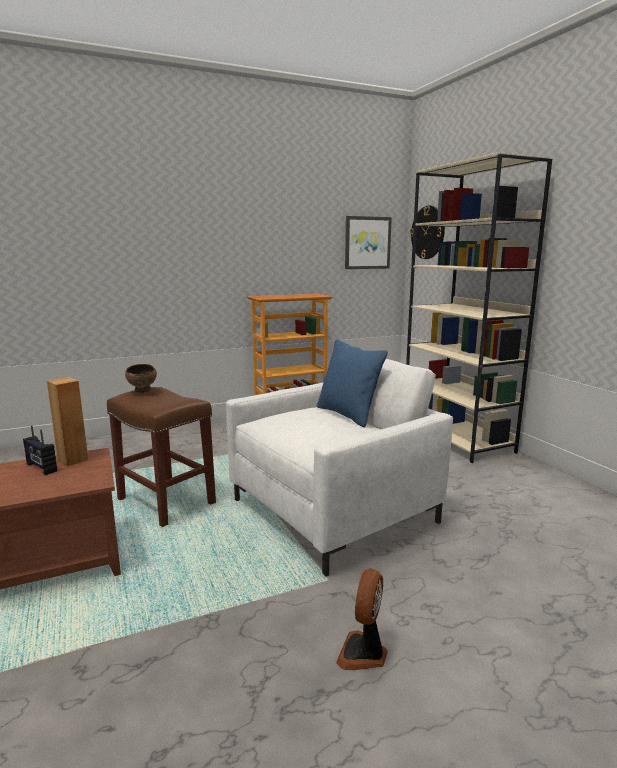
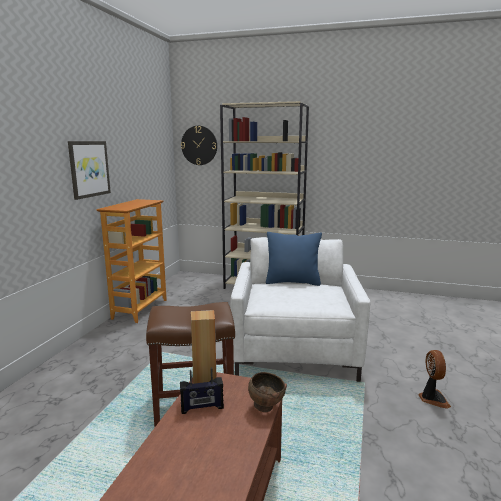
camera: 50 degrees left, 0 degrees up
brown bowl [125,364,157,393] -> brown bowl moved to [248,372,286,412]
fan [336,568,388,670] -> fan turned 150 degrees counterclockwise [418,350,451,409]
picture [345,216,392,269] -> picture moved to [68,141,111,200]

